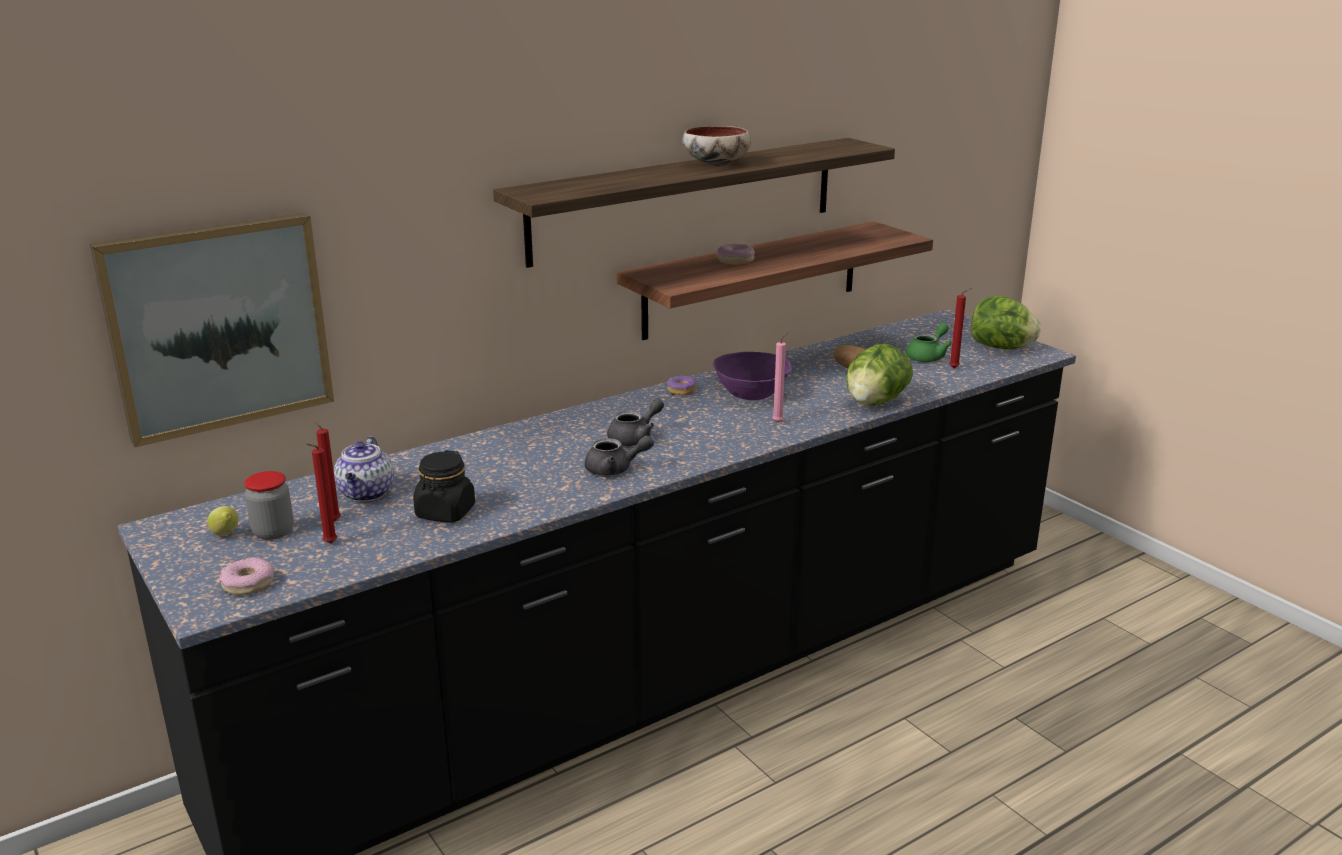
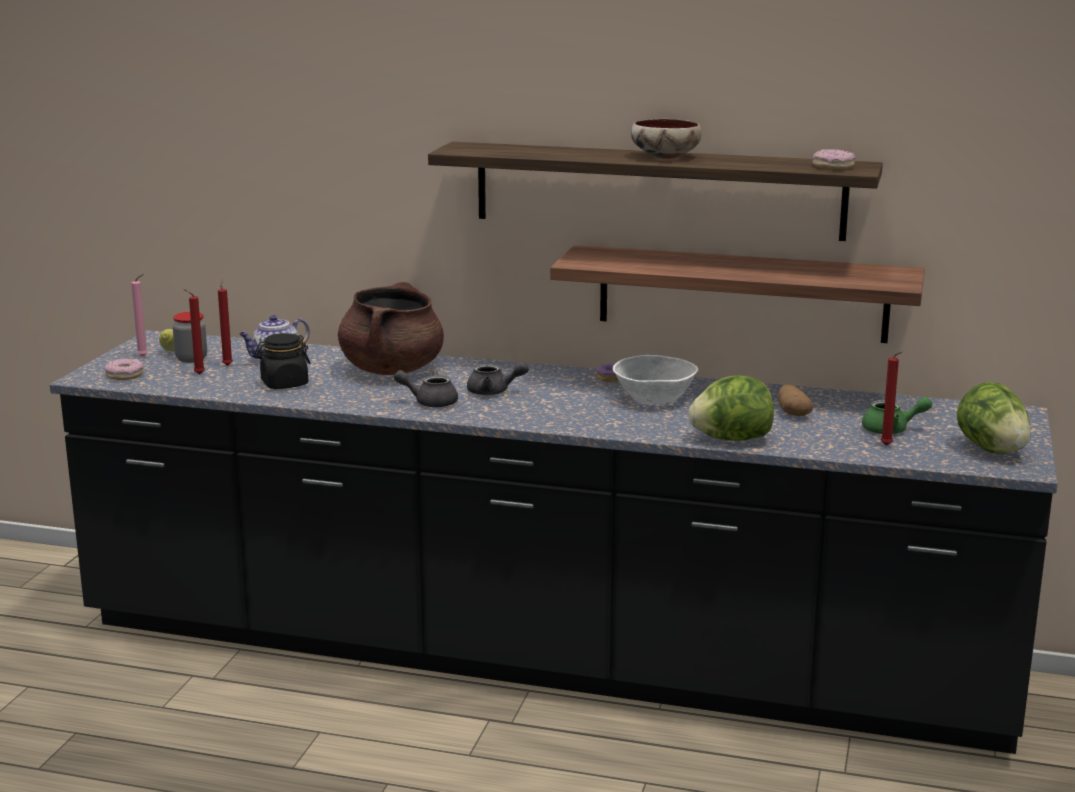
camera: 50 degrees right, 5 degrees down
picture [90,213,334,447] -> none
grey teapot [585,435,654,476] -> grey teapot turned 135 degrees clockwise [394,370,458,407]
purple bowl [713,352,792,400] -> white bowl [613,355,698,404]
donut [717,244,755,265] -> donut moved to [813,149,856,170]
pink candle [772,332,788,422] -> pink candle moved to [131,274,148,357]
none -> brown cooking pot [338,282,444,375]

